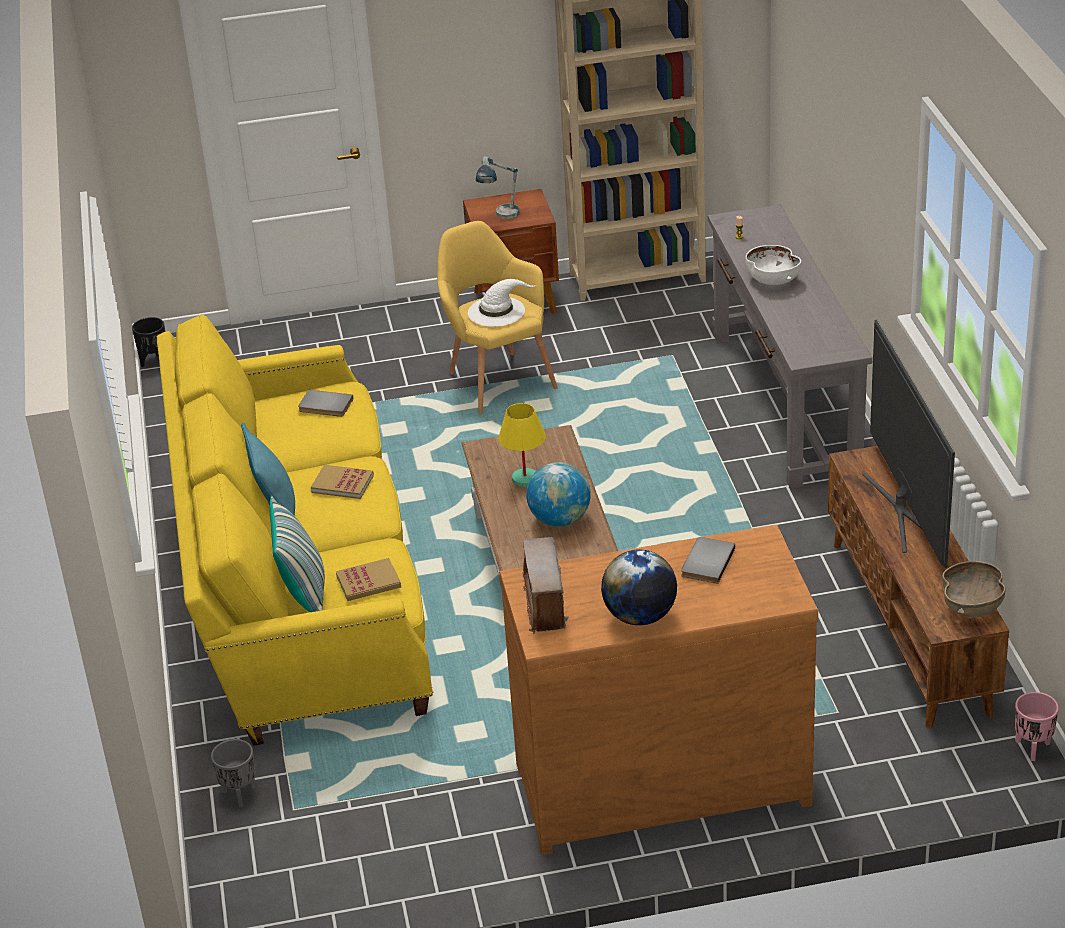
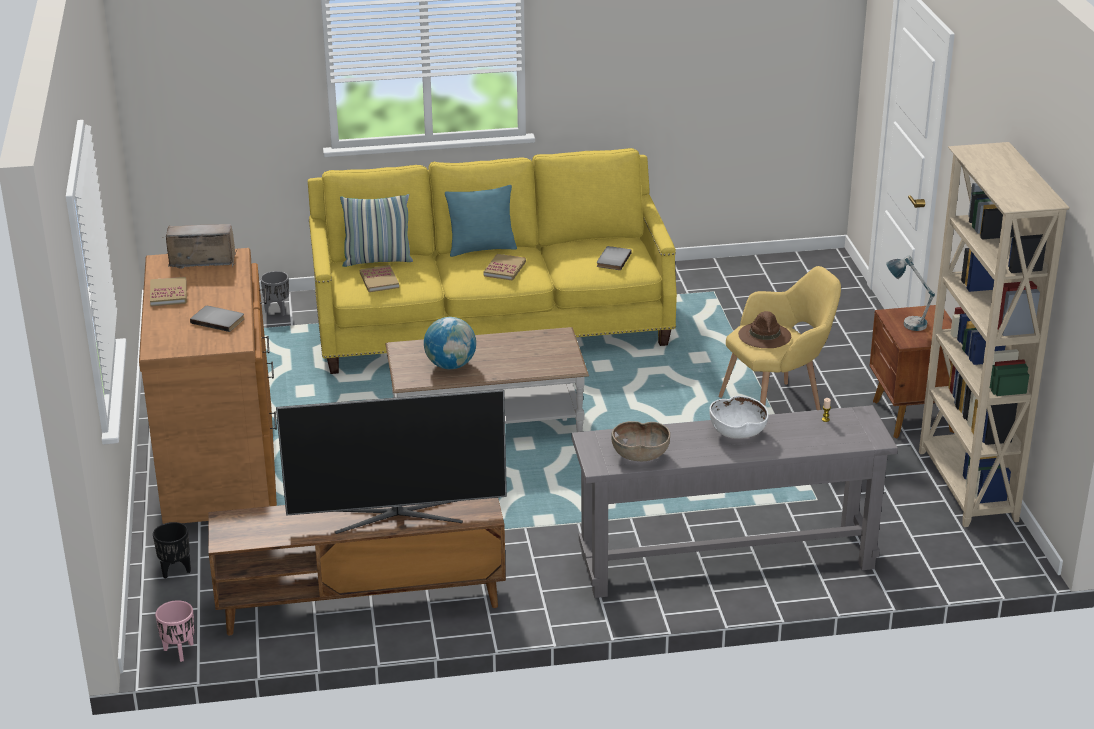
camera: 90 degrees right, 5 degrees down
black planter [132,317,165,367] -> black planter moved to [153,522,191,579]
white hat [468,279,537,327] -> brown hat [738,311,791,348]
yellow table lamp [498,403,546,487] -> none
globe [601,549,677,625] -> book [150,277,187,307]
brown bowl [942,561,1006,617] -> brown bowl moved to [611,421,670,461]

